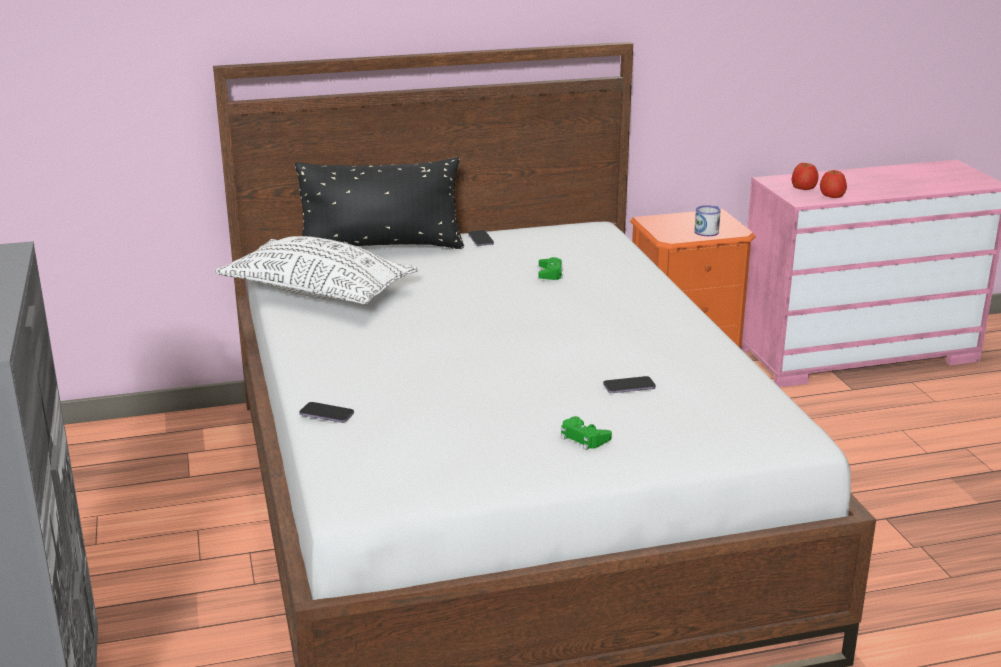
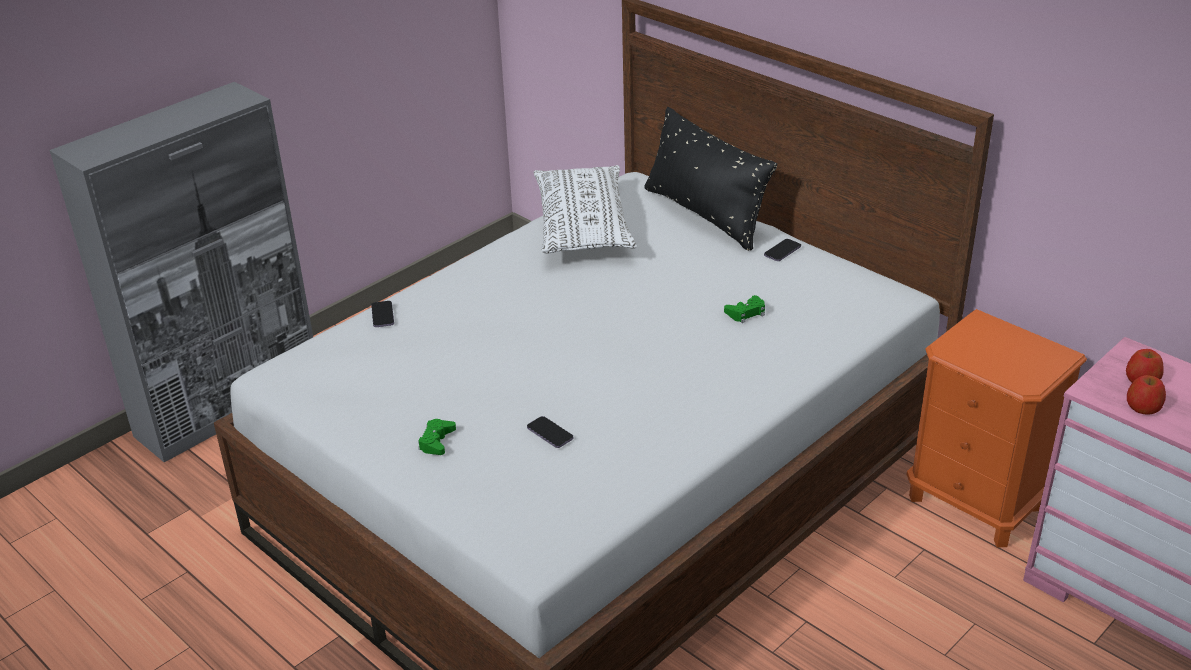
camera: 60 degrees right, 10 degrees up
mug [694,205,721,236] -> none

